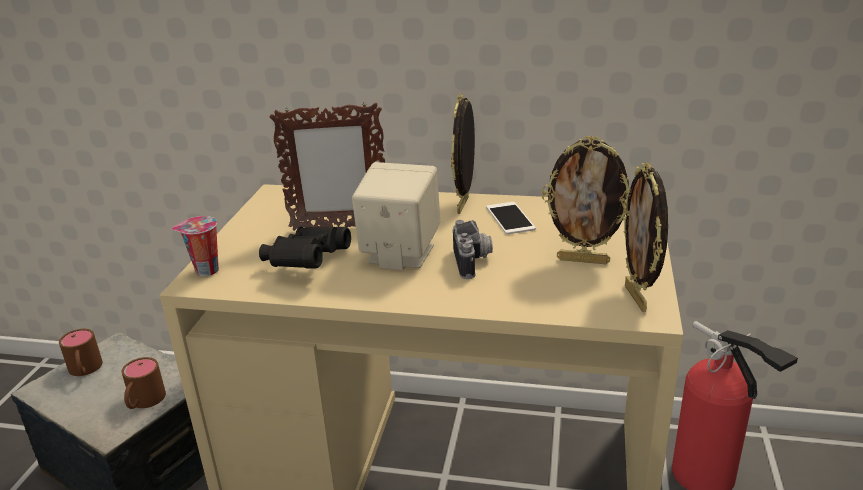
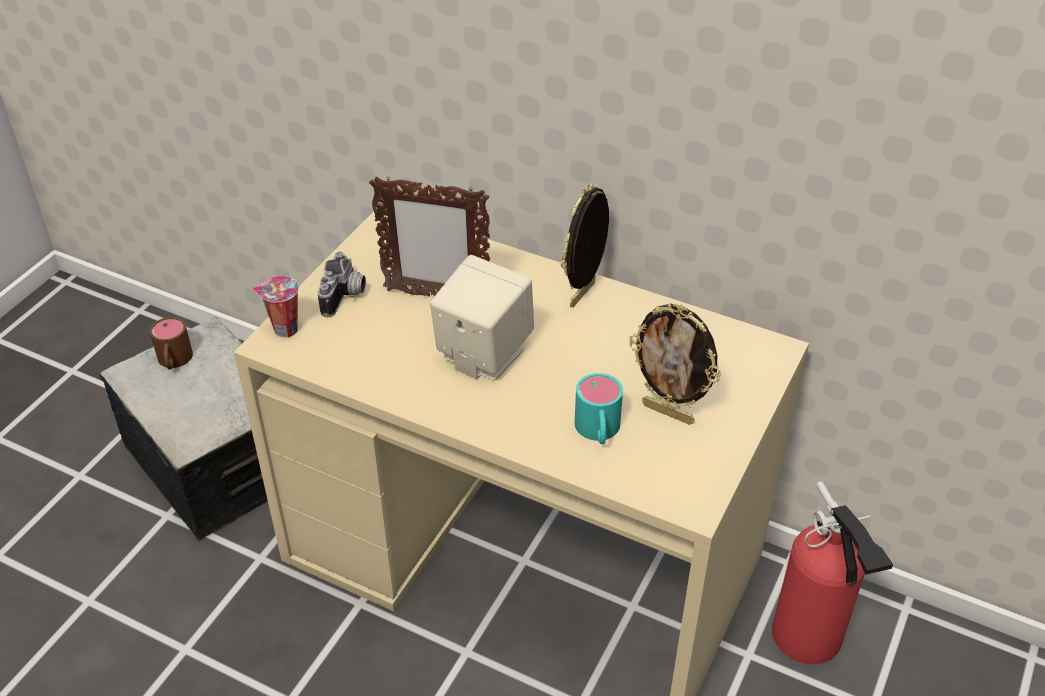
camera: 15 degrees right, 15 degrees up
brown mug [122,357,166,409] -> none
black binoculars [259,227,351,269] -> none
camera [453,220,493,279] -> camera moved to [317,252,366,317]
phone [486,202,536,234] -> none
picture frame [623,162,668,312] -> none
none -> turquoise mug [575,373,623,444]

